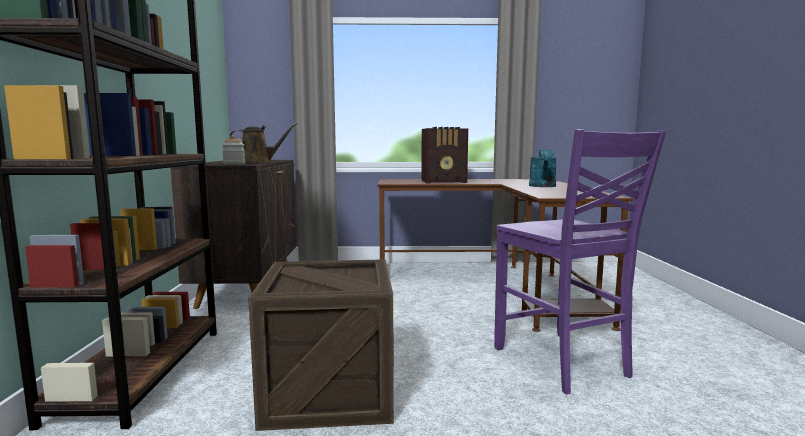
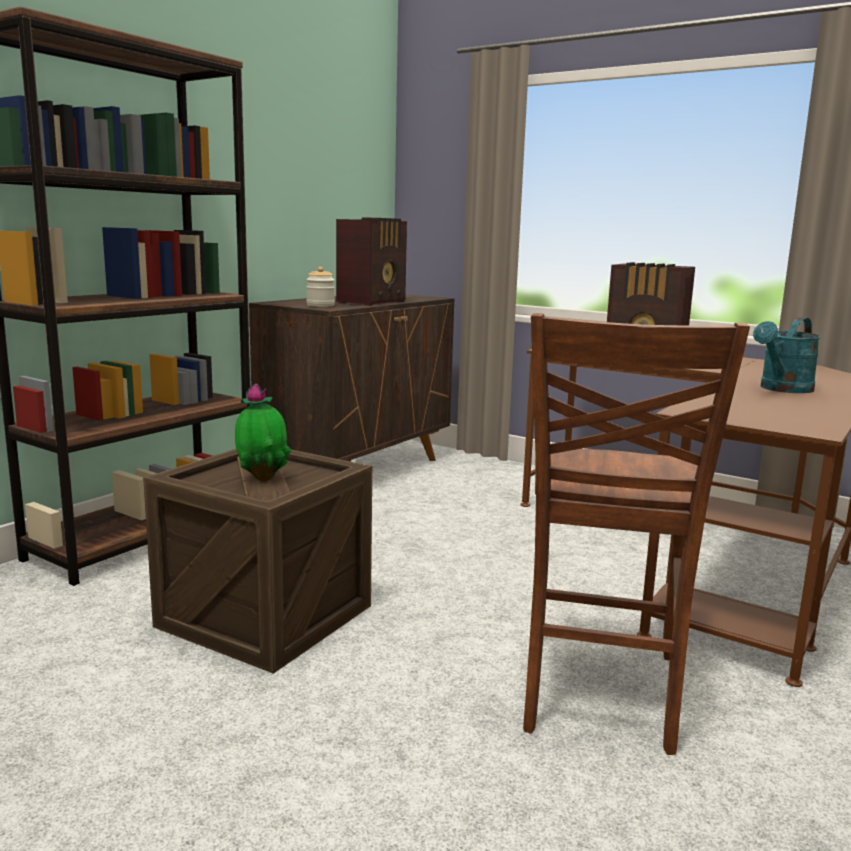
camera: 35 degrees right, 5 degrees up
brown watering can [230,122,298,163] -> radio [336,217,407,306]
purple chair [494,129,666,394] -> brown chair [523,313,750,755]
none -> potted plant [235,384,291,482]

